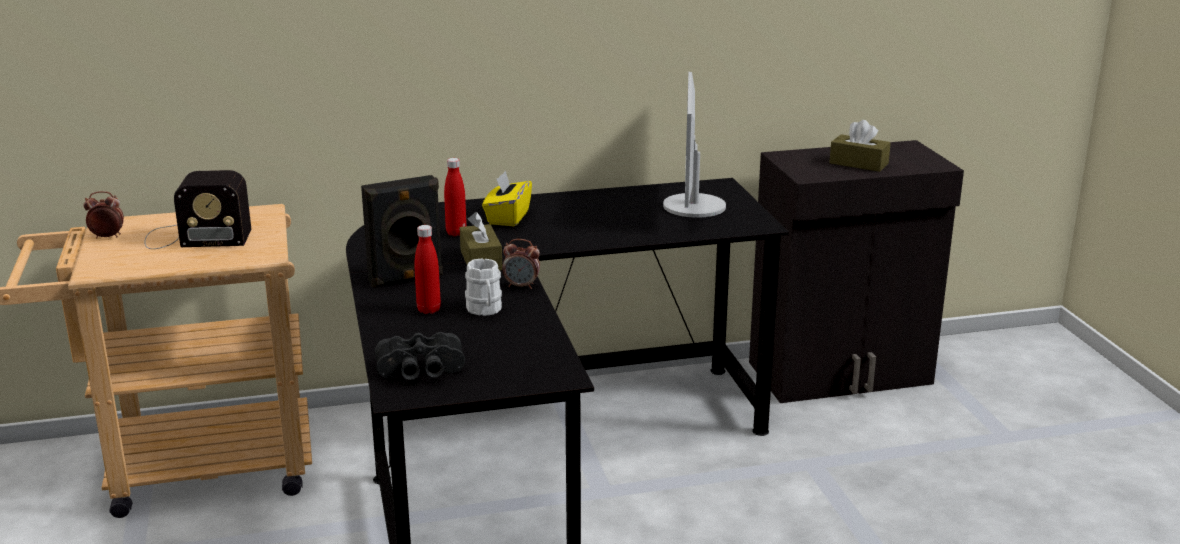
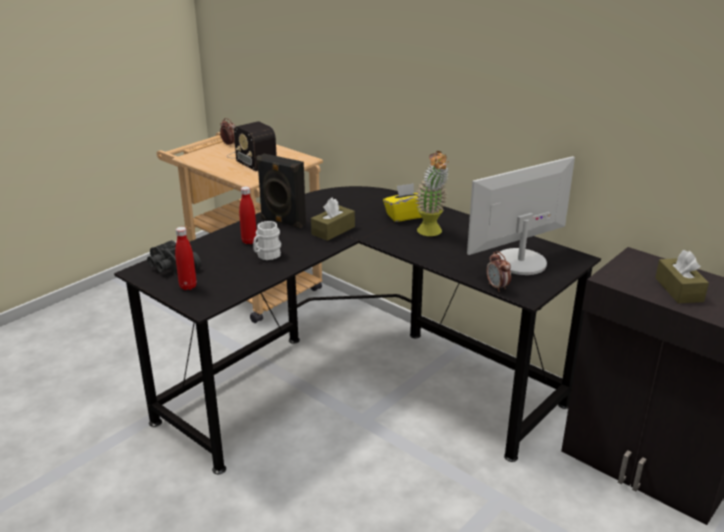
camera: 55 degrees right, 5 degrees up
red bottle [444,158,467,236] -> red bottle moved to [175,227,197,290]
alarm clock [502,239,540,289] -> alarm clock moved to [486,251,511,292]
none -> potted plant [415,151,449,236]

